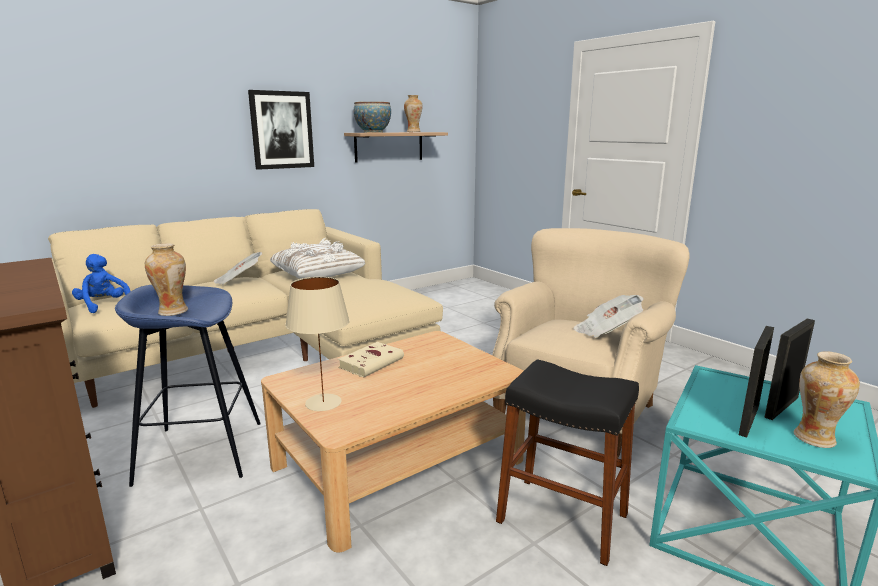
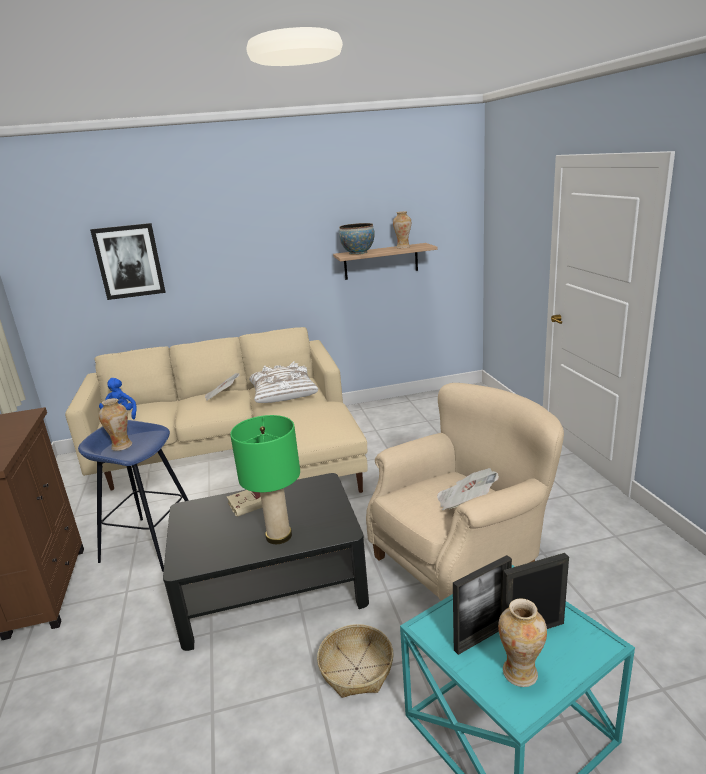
camera: 25 degrees right, 5 degrees up
picture [248,90,314,170] -> picture moved to [90,223,165,300]
beige coffee table [261,331,526,552] -> black coffee table [163,473,369,651]
beige table lamp [285,277,350,411] -> none
black stool [496,359,639,566] -> basket [317,624,394,698]
none -> green table lamp [230,415,300,544]

